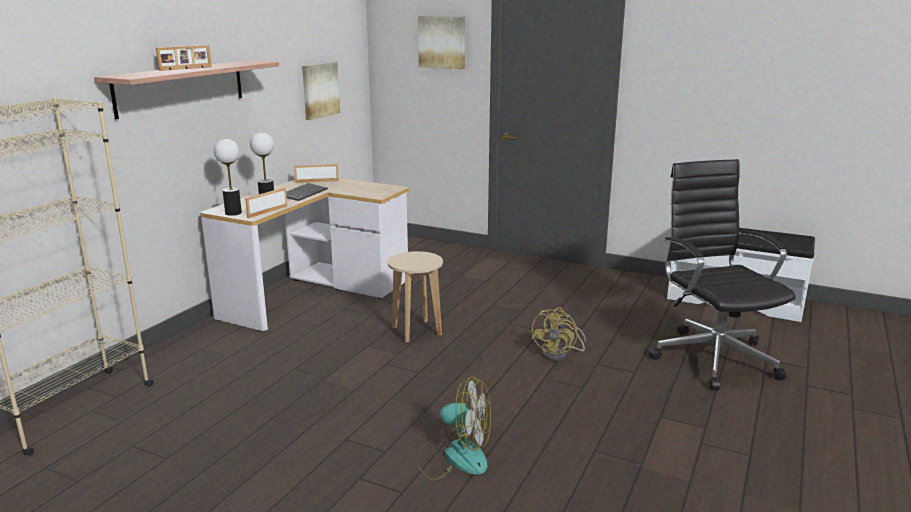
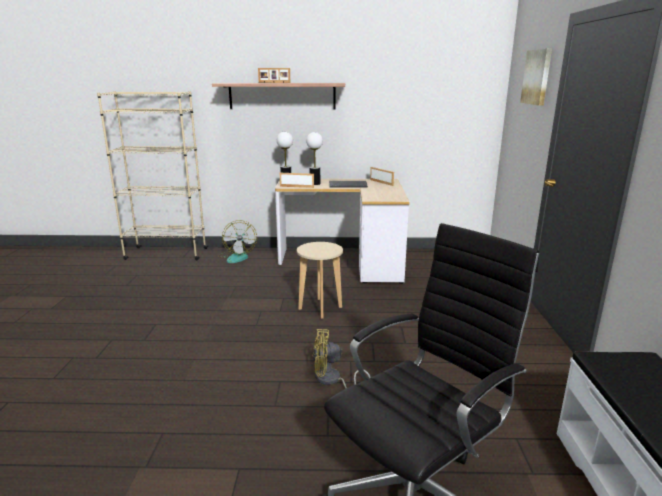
camera: 65 degrees right, 0 degrees up
picture [302,62,340,120] -> none
fan [418,377,491,480] -> fan moved to [218,220,257,263]

